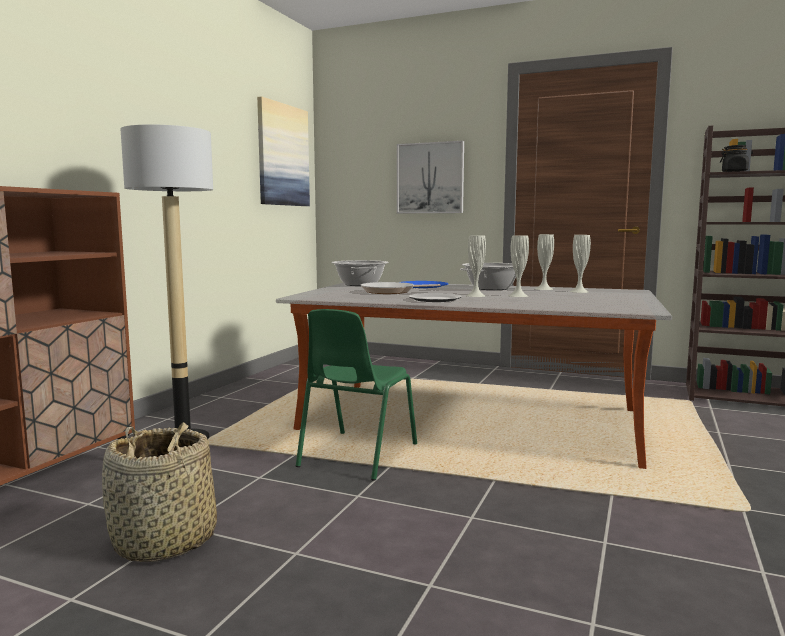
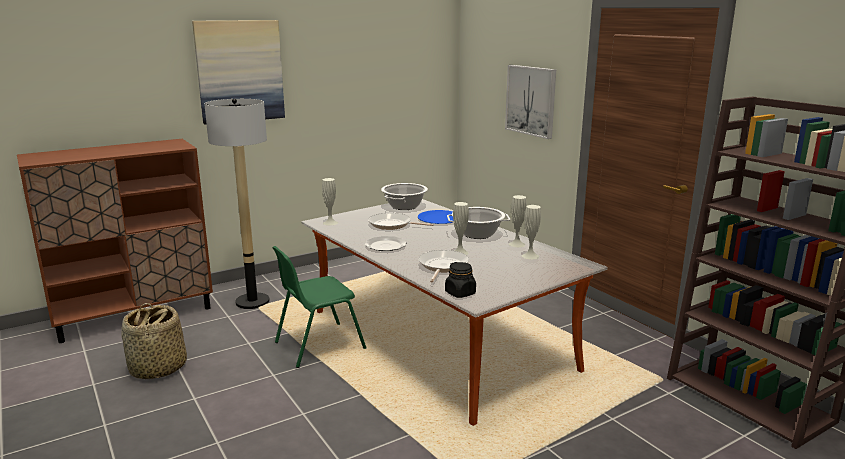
camera: 35 degrees right, 10 degrees up
picture [257,96,310,206] -> picture moved to [192,20,285,125]
white vase [466,235,486,297] -> white vase moved to [322,178,338,225]
black jar [720,145,753,172] -> black jar moved to [445,262,476,298]
none -> frying pan [418,250,469,282]

